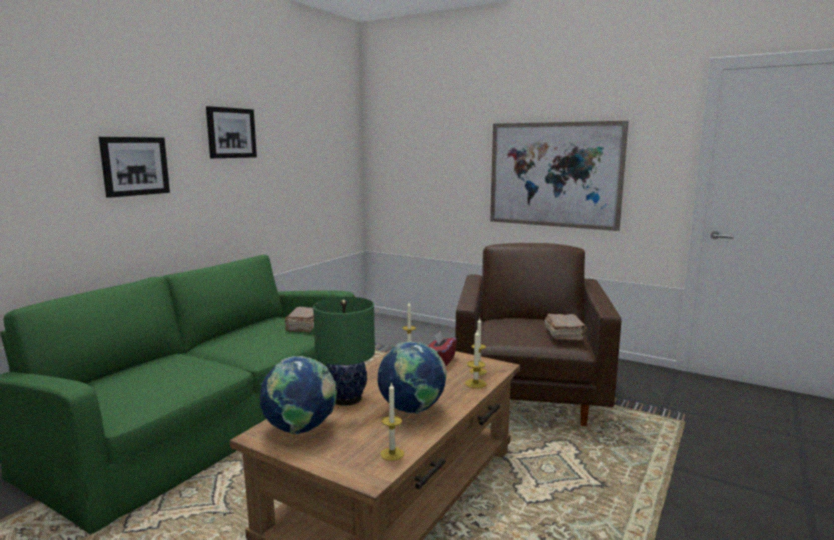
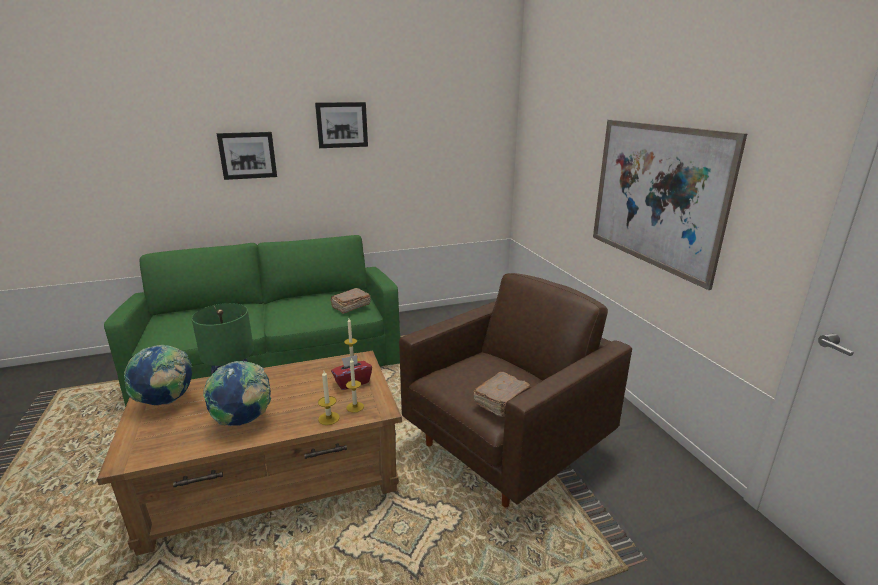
camera: 40 degrees right, 10 degrees up
candle [380,382,404,461] -> none

